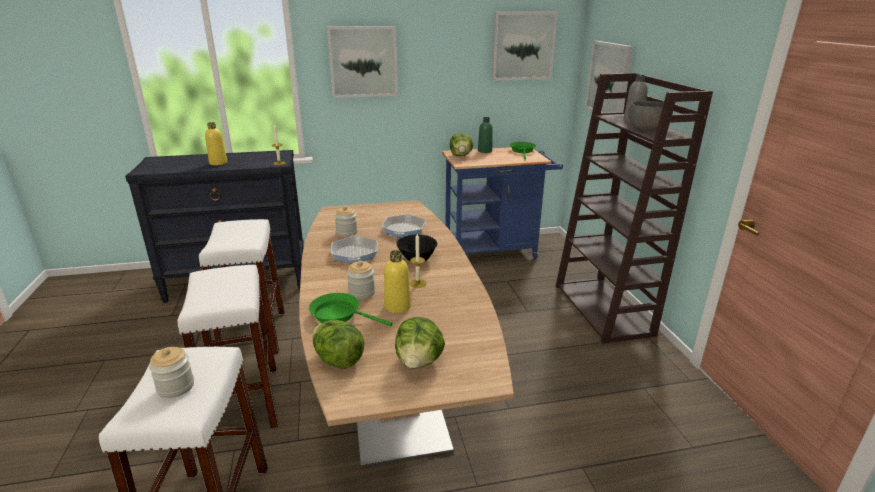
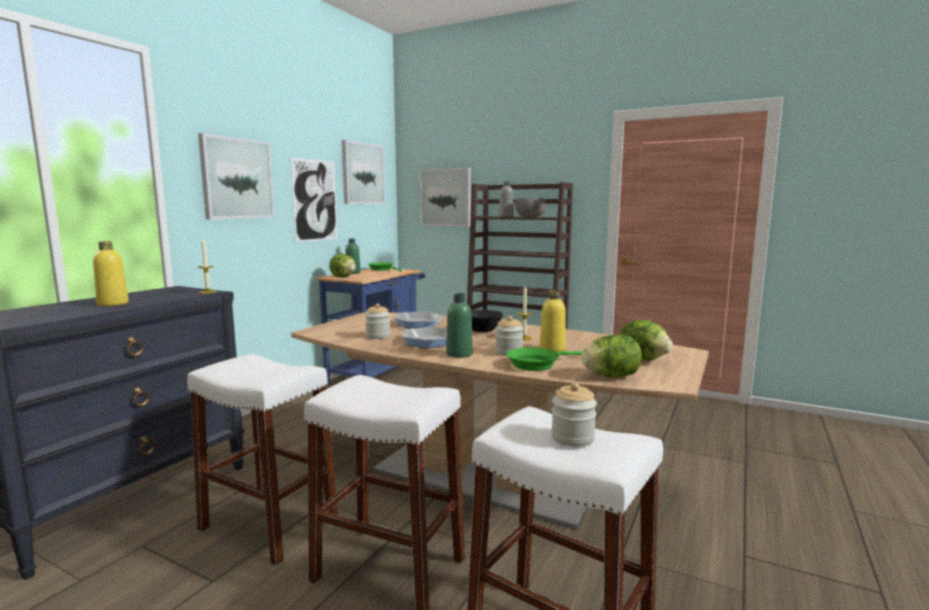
camera: 50 degrees left, 15 degrees down
none -> picture [290,157,337,242]
none -> green bottle [446,293,473,358]

